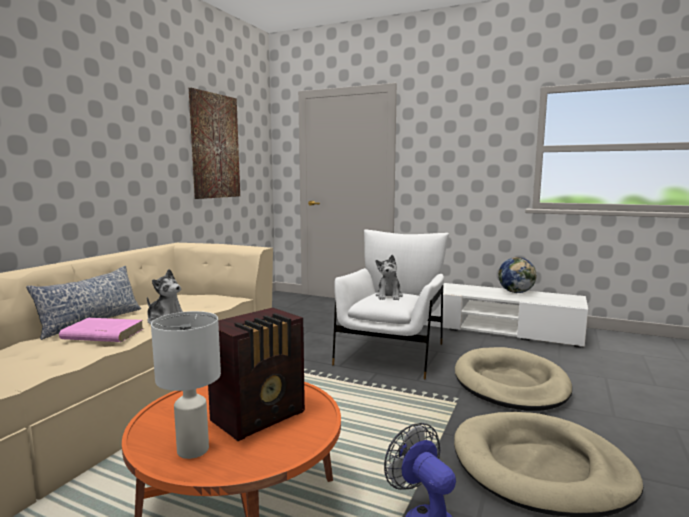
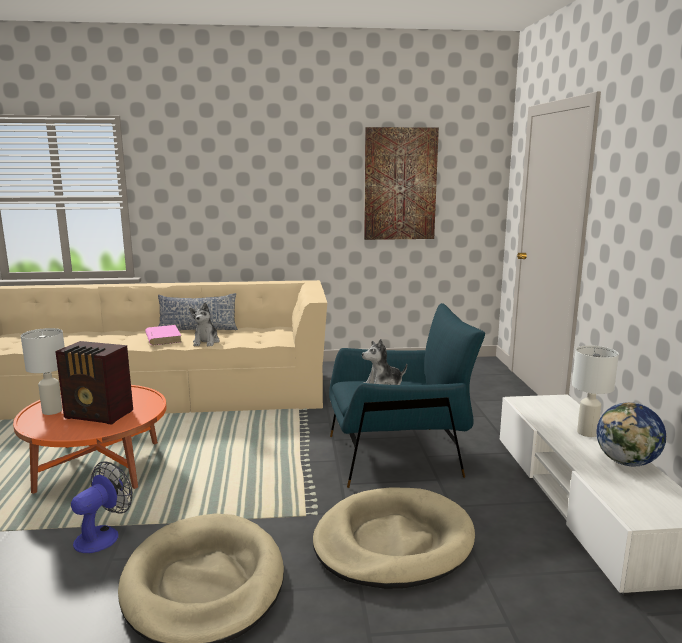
camera: 60 degrees right, 5 degrees up
white armchair [332,229,449,379] -> blue armchair [329,303,485,488]
none -> white table lamp [572,345,619,437]

